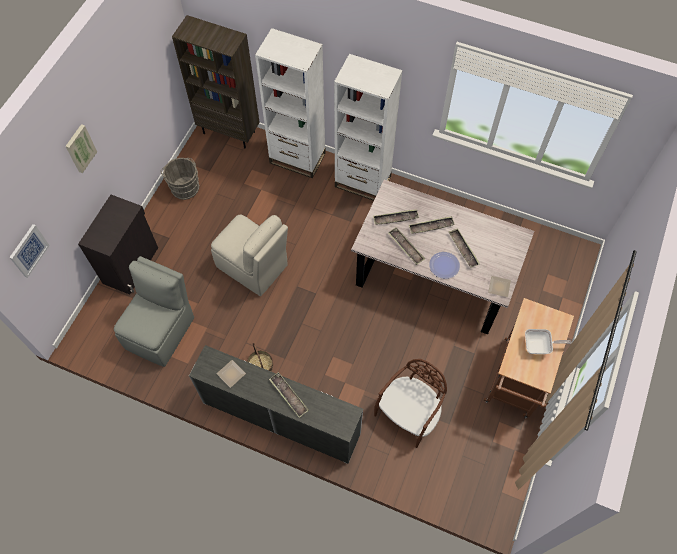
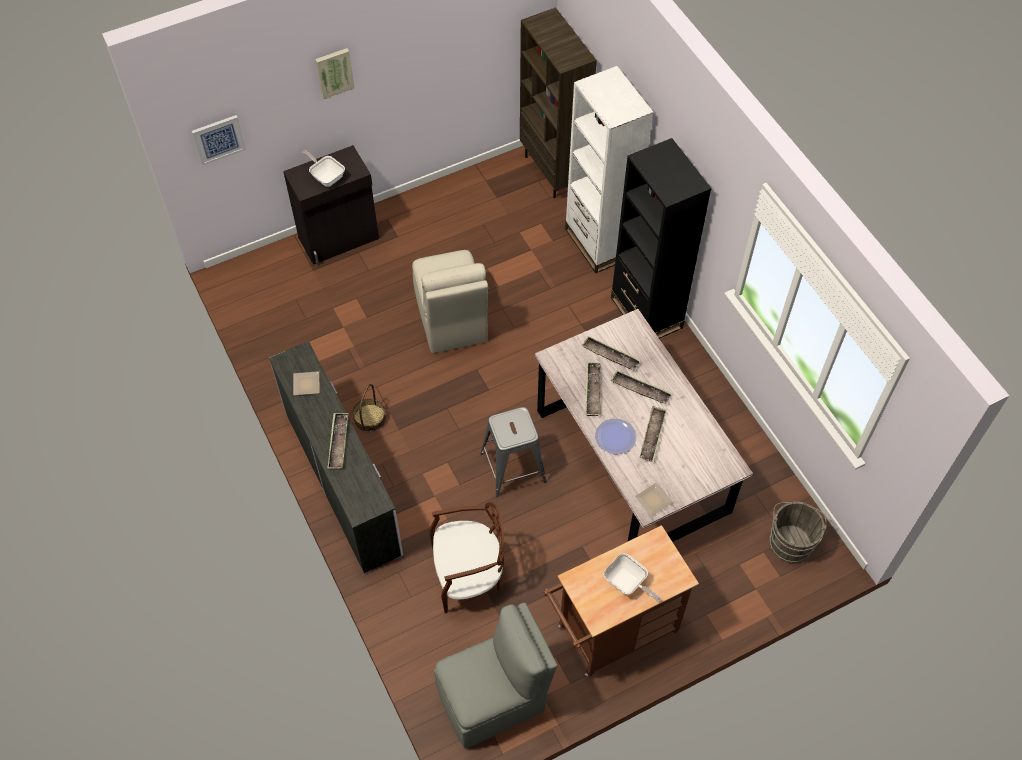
camera: 40 degrees right, 5 degrees down
grey chair [114,256,194,367] -> grey chair moved to [434,603,558,749]
grey bucket [161,158,200,200] -> grey bucket moved to [769,502,827,563]
white bookcase [334,54,403,201] -> black bookcase [611,138,712,339]
none -> frying pan [302,150,345,187]
none -> grey stool [480,407,547,497]

